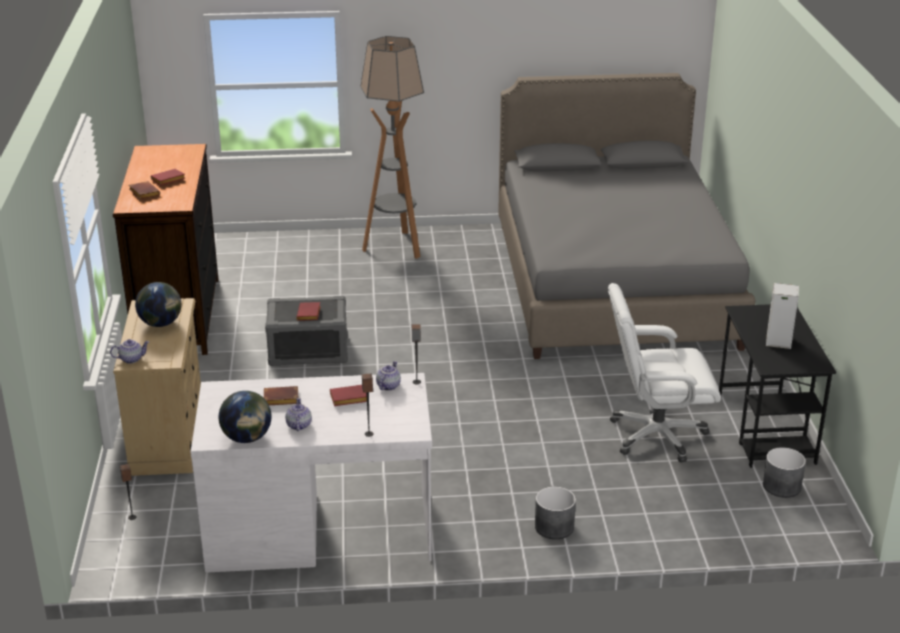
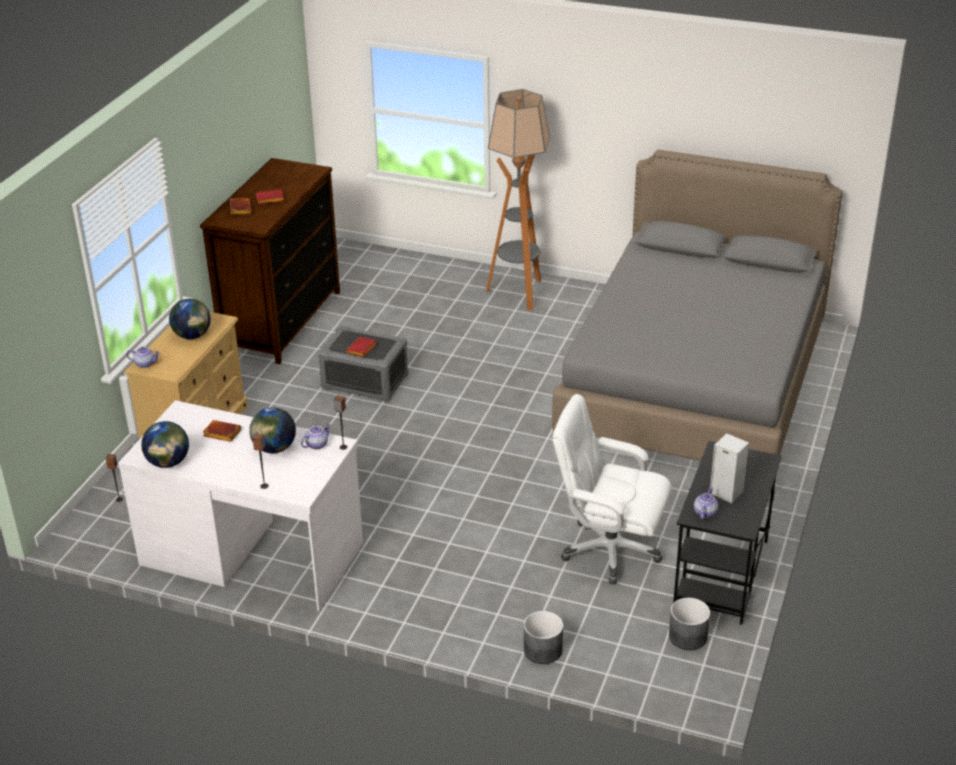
camera: 25 degrees right, 5 degrees up
teapot [285,398,312,431] -> teapot moved to [694,487,718,519]
red book [330,385,367,406] -> globe [249,407,296,453]
grey planter [535,487,576,539] -> grey planter moved to [524,611,563,664]

